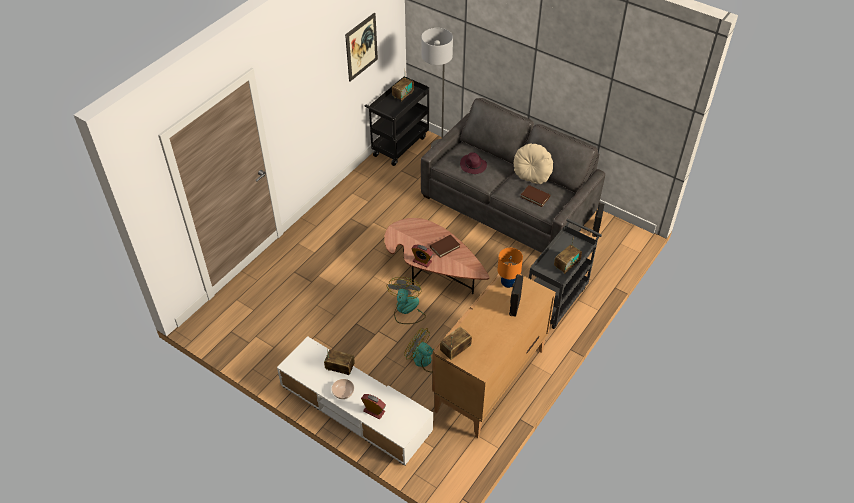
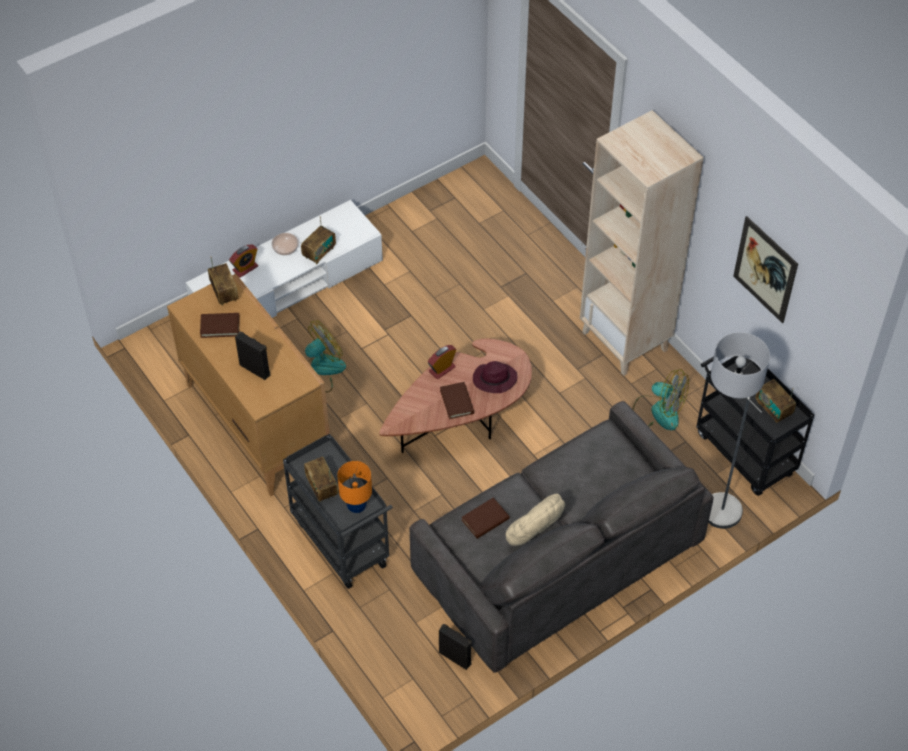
camera: 110 degrees right, 5 degrees up
fan [387,277,426,324] -> fan moved to [632,369,689,430]
purple hat [460,153,487,174] -> purple hat moved to [473,361,518,393]
orange table lamp [497,248,523,288] -> orange table lamp moved to [337,461,372,513]
none -> brown book [200,313,240,338]
none -> beige bookcase [580,110,704,376]

